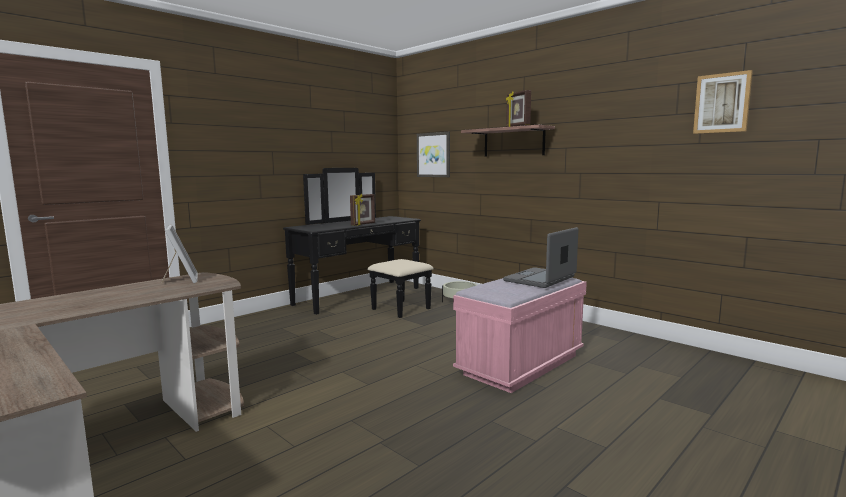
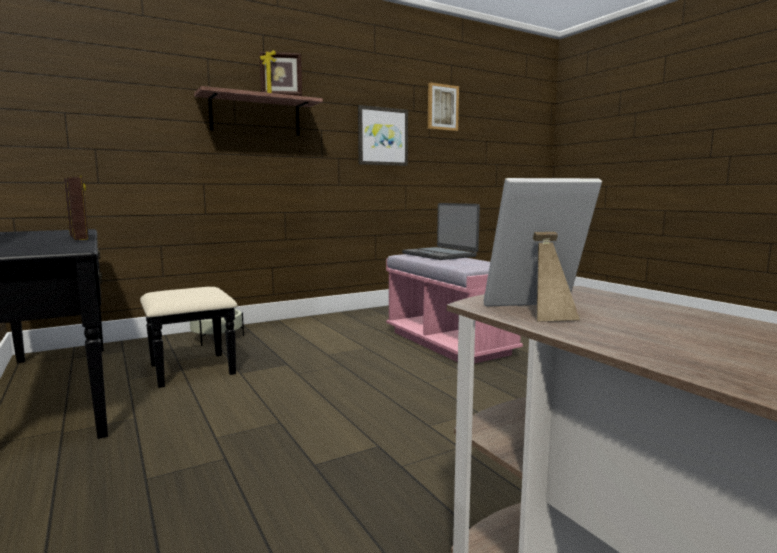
camera: 75 degrees left, 0 degrees up
picture [417,132,450,177] -> picture moved to [358,105,408,166]

